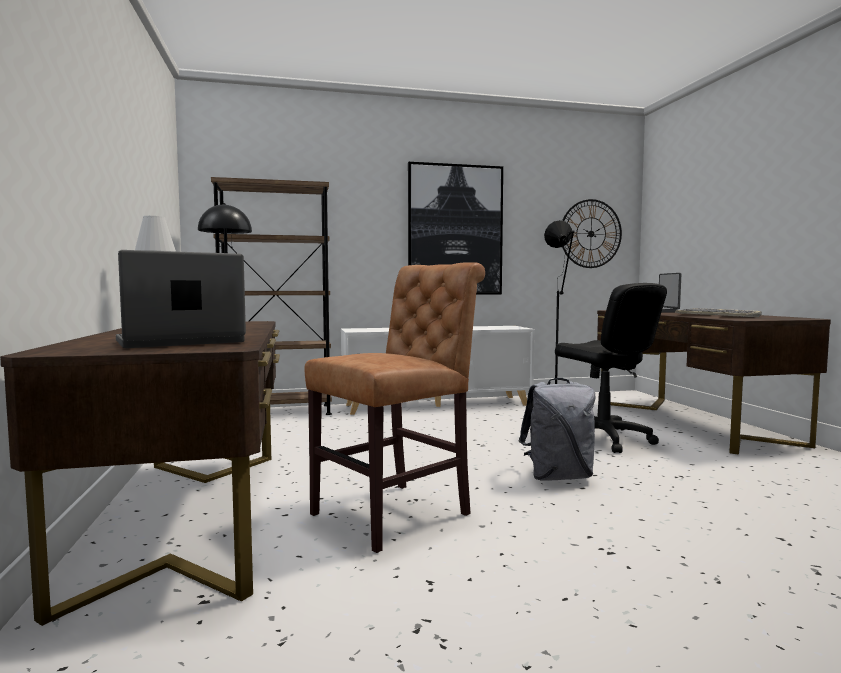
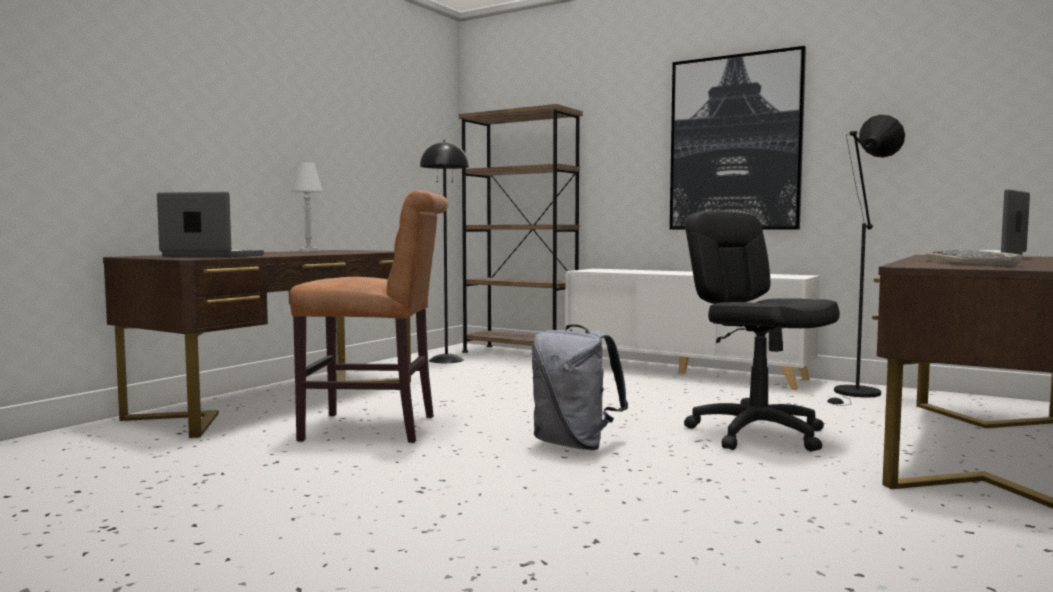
camera: 45 degrees right, 0 degrees up
black office chair [555,283,667,453] -> black office chair turned 135 degrees clockwise [684,211,840,451]
wall clock [562,199,622,268] -> none

